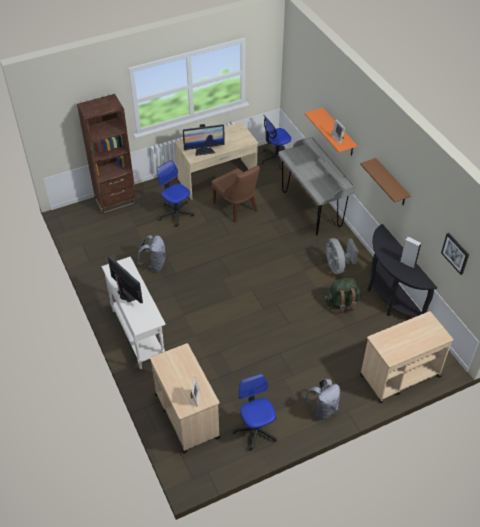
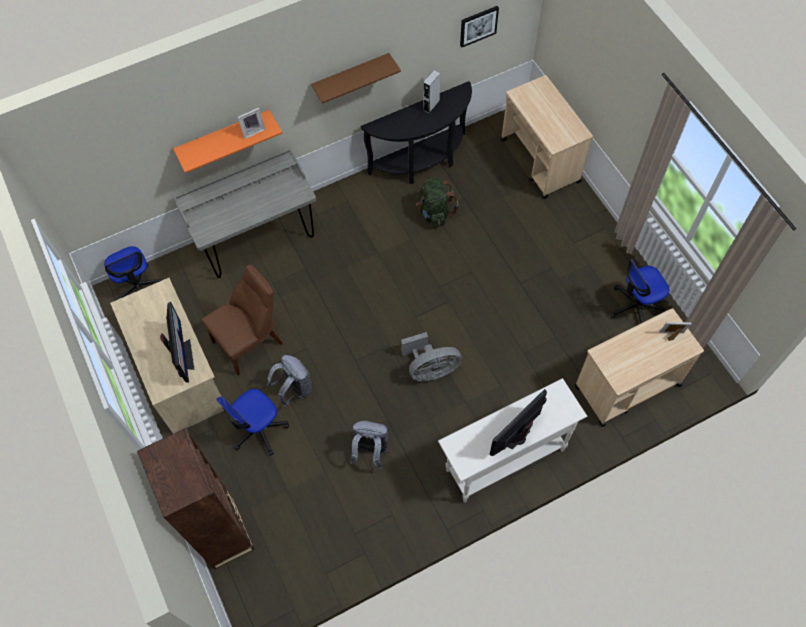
camera: 90 degrees left, 15 degrees up
grey backpack [304,379,340,420] -> grey backpack moved to [267,355,312,408]
grey fan [326,238,358,274] -> grey fan moved to [401,332,462,381]

